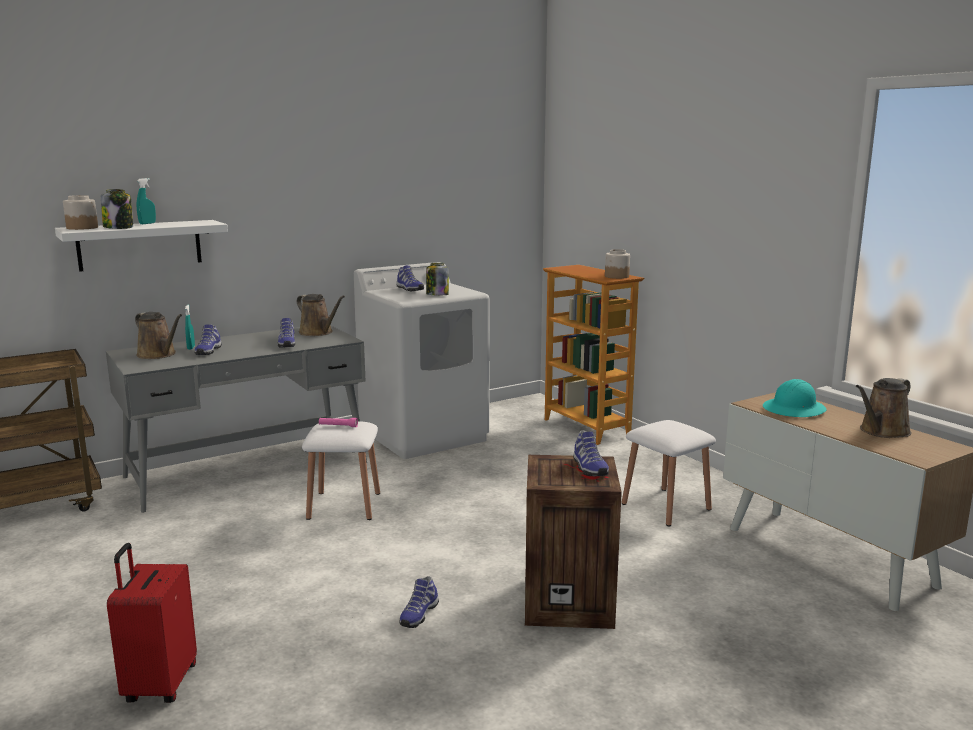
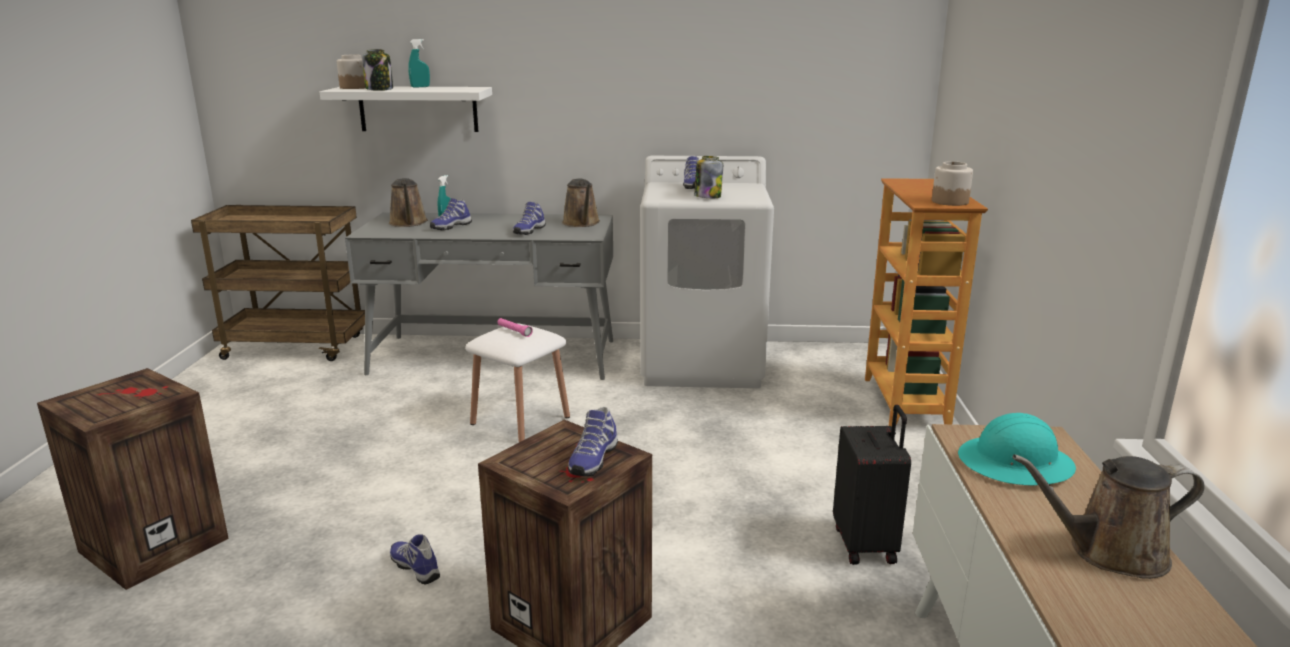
camera: 35 degrees right, 5 degrees up
red suitcase [107,543,197,703] -> crate [37,368,229,590]
shoe [400,576,439,628] -> shoe turned 75 degrees clockwise [390,534,440,584]
white stool [622,420,716,526] -> black suitcase [833,405,911,565]

